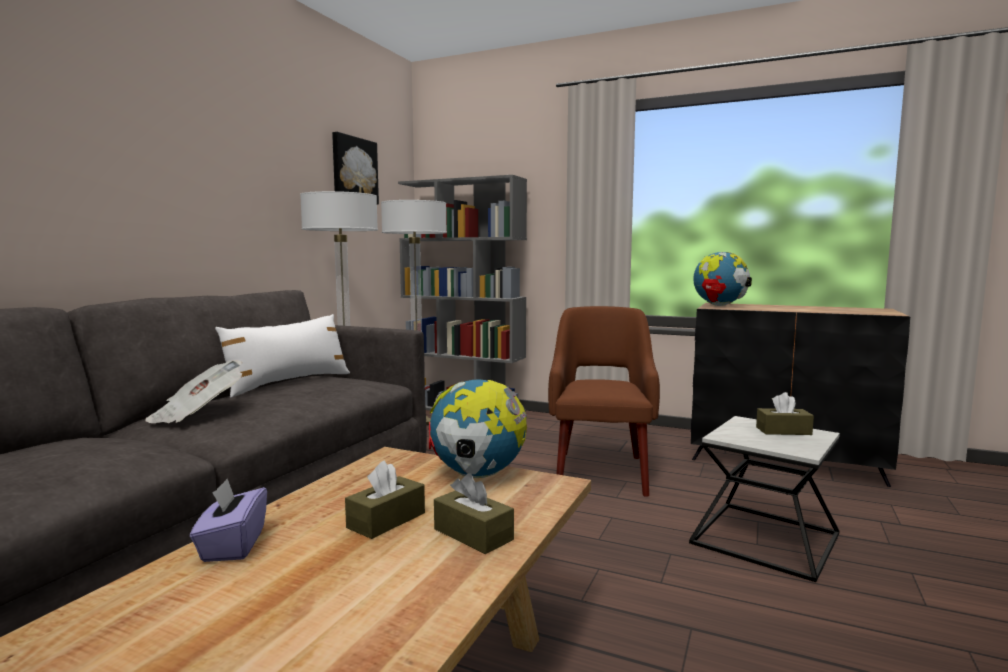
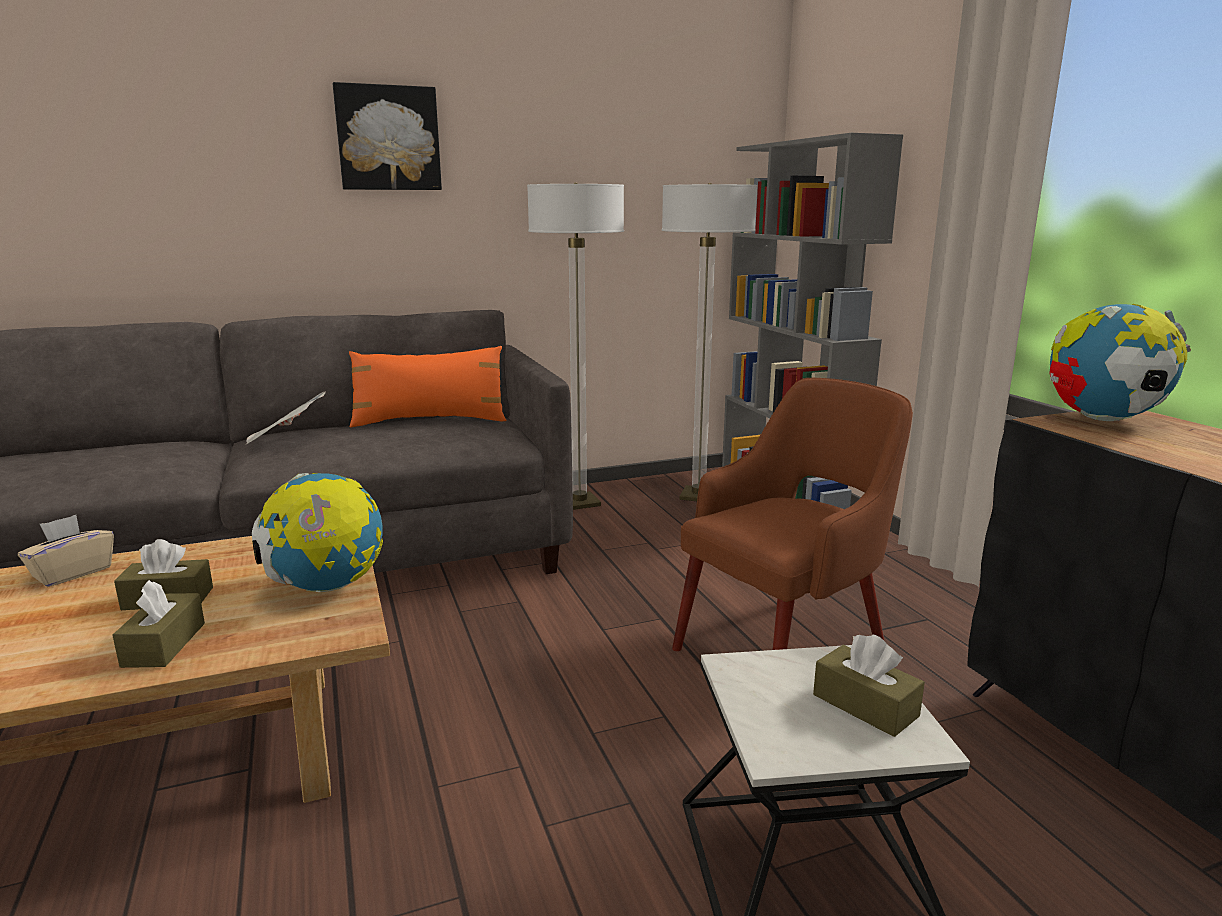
camera: 45 degrees right, 10 degrees up
purple tissue box [190,479,267,562] -> beige tissue box [18,515,114,587]
white pillow [215,314,350,398] -> orange pillow [349,346,506,428]
picture [332,132,379,205] -> picture moved to [333,82,442,190]

